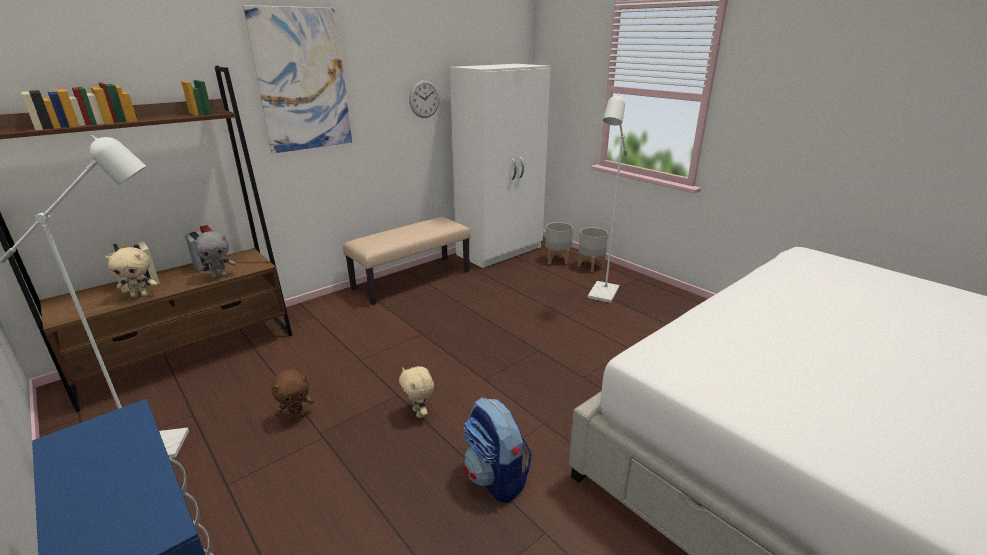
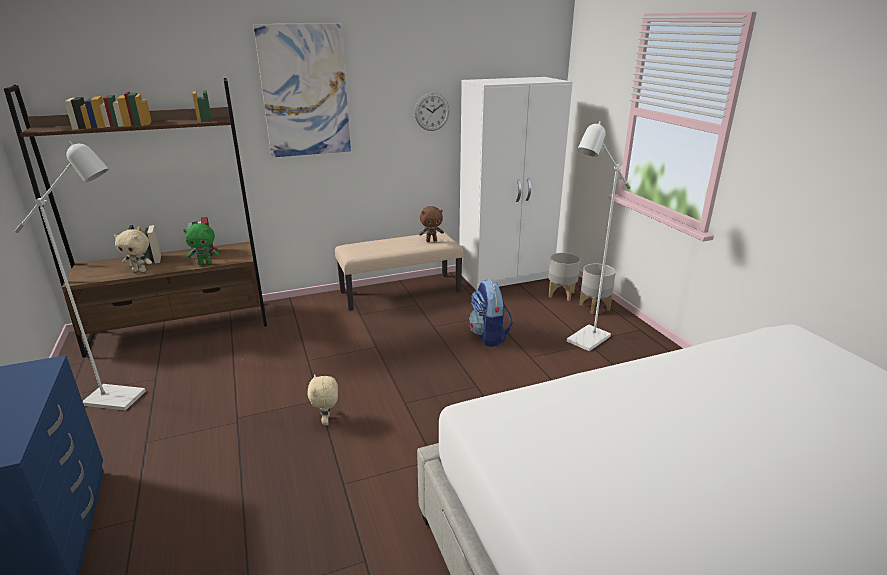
camera: 20 degrees right, 0 degrees up
grey plush toy [193,231,236,279] -> green plush toy [183,223,219,265]
brown plush toy [272,370,314,421] -> brown plush toy moved to [419,206,444,242]
backpack [464,397,532,503] -> backpack moved to [468,280,513,347]

